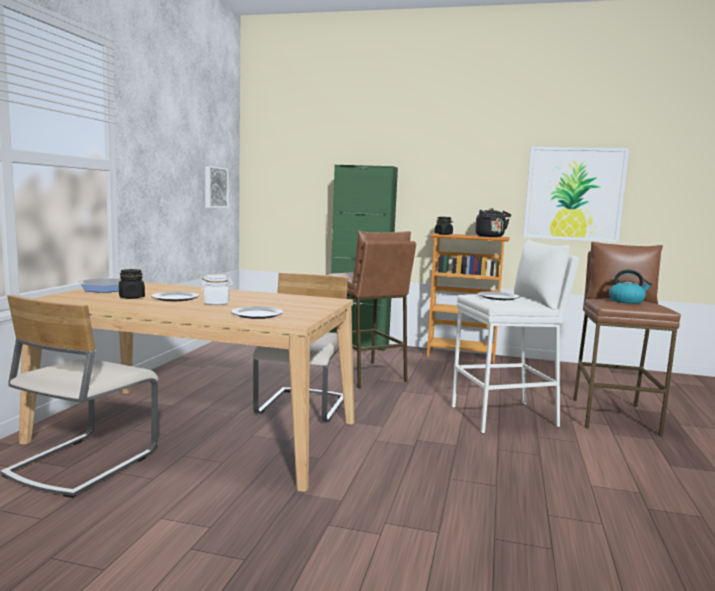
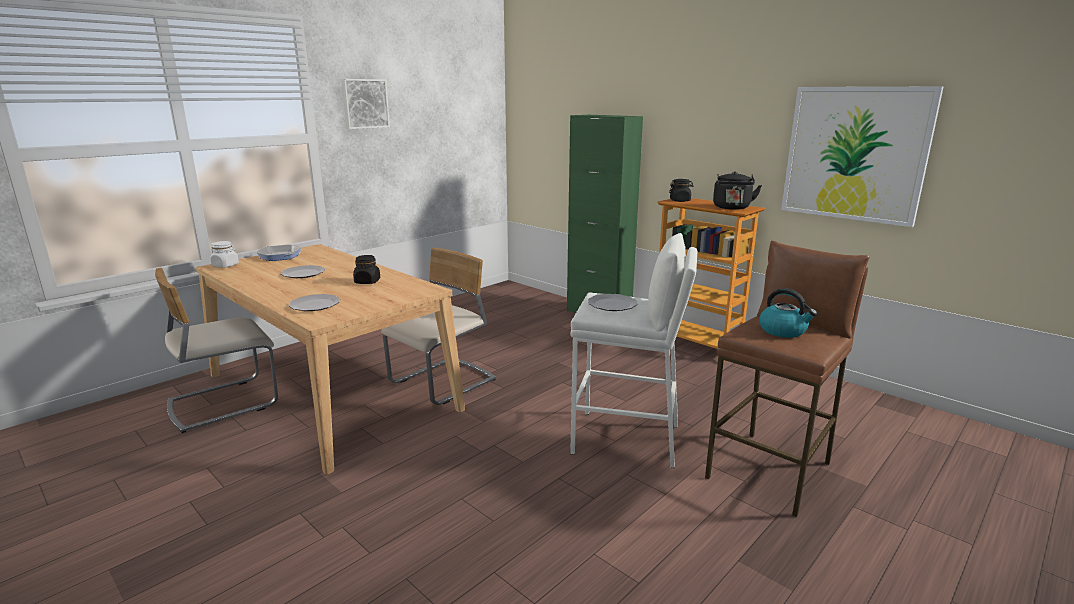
camera: 30 degrees right, 10 degrees up
black jar [119,269,145,299] -> black jar moved to [353,255,380,284]
white jar [201,275,233,305] -> white jar moved to [210,241,239,268]
picture [205,166,229,208] -> picture moved to [341,79,390,129]
brown stool [327,231,416,389] -> none

